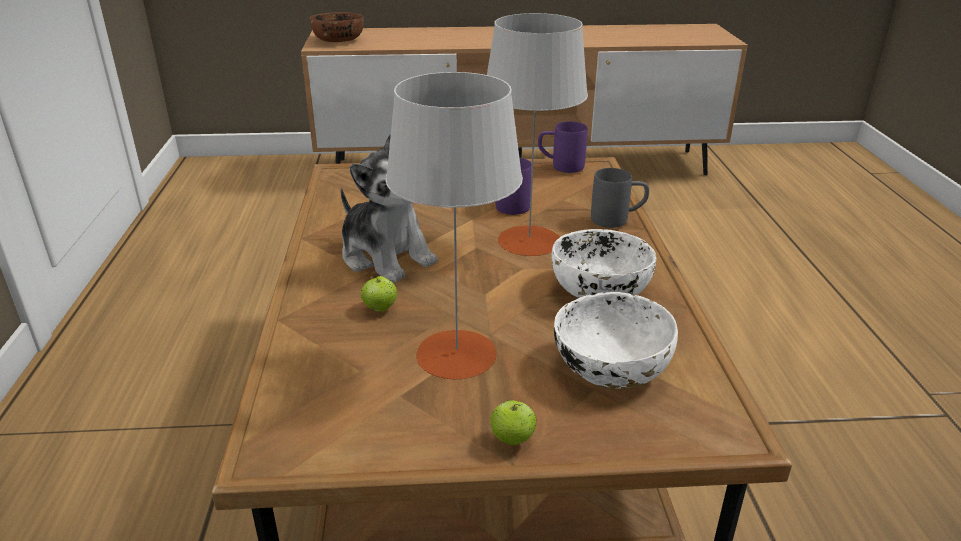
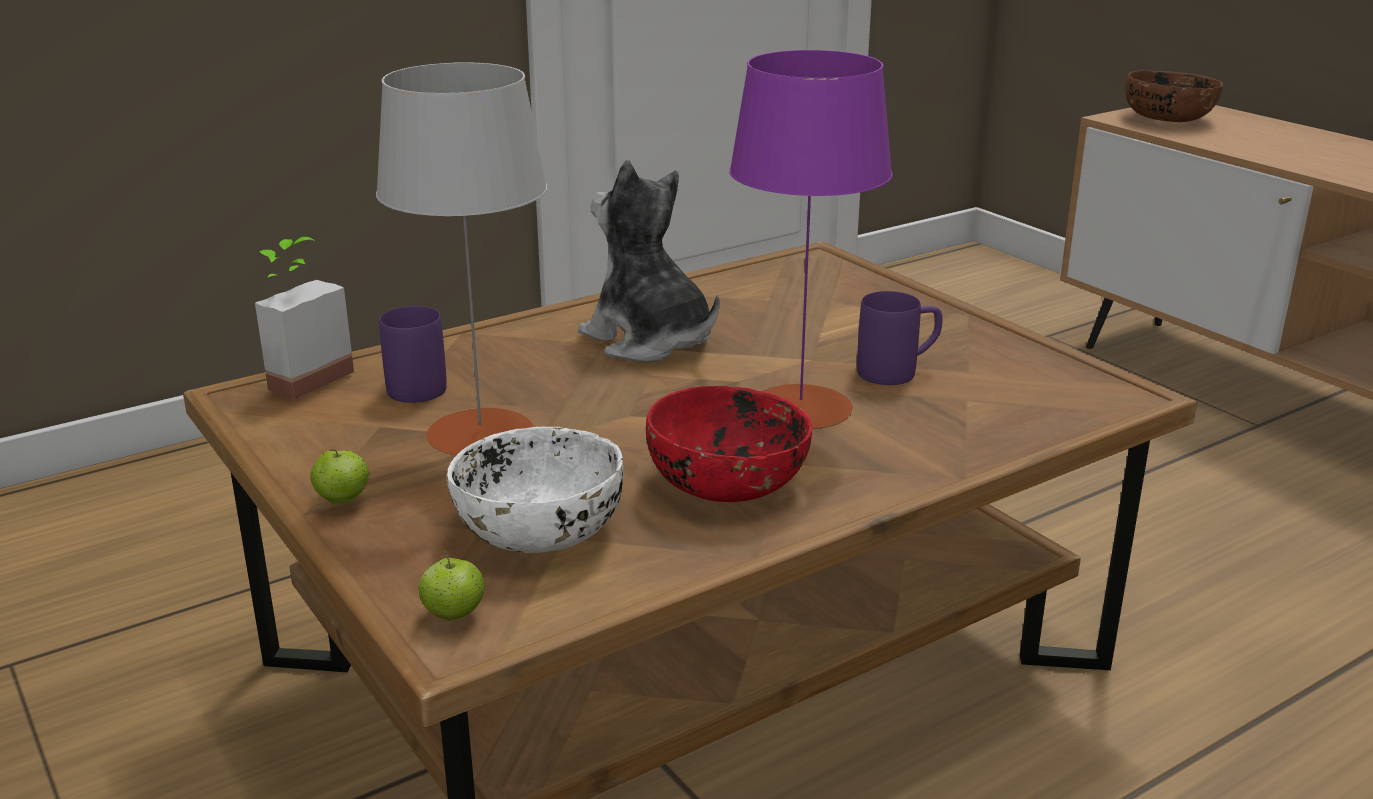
camera: 60 degrees right, 5 degrees down
plush toy [340,134,438,283] -> plush toy turned 120 degrees clockwise [578,160,719,362]
apple [361,275,397,312] -> apple moved to [418,549,485,621]
grey table lamp [487,13,588,256] -> purple table lamp [729,50,893,429]
purple mug [538,121,588,173] -> purple mug moved to [379,306,447,403]
white bowl [552,229,656,298] -> red bowl [646,386,812,502]
grey mug [591,168,649,228] -> none
none -> potted plant [255,237,354,399]

